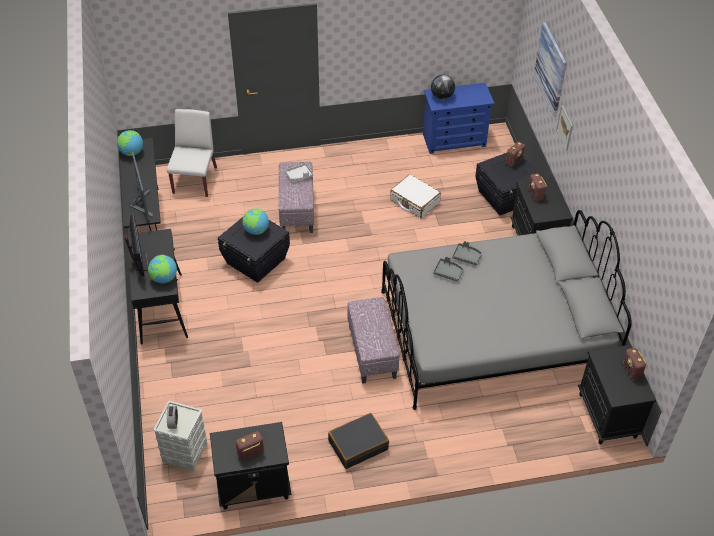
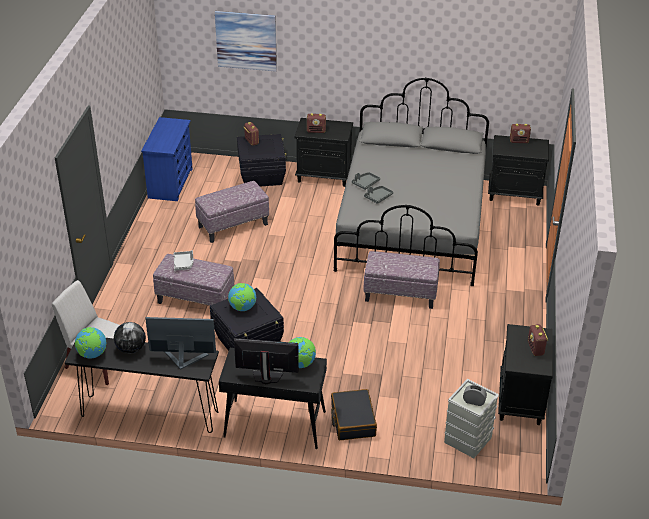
camera: 70 degrees left, 10 degrees down
black suitcase [328,413,389,469] -> black suitcase moved to [331,389,377,440]
white suitcase [390,174,441,218] -> ottoman [195,181,269,243]
globe [431,75,455,99] -> globe moved to [114,322,146,354]
picture [556,105,573,150] -> none

